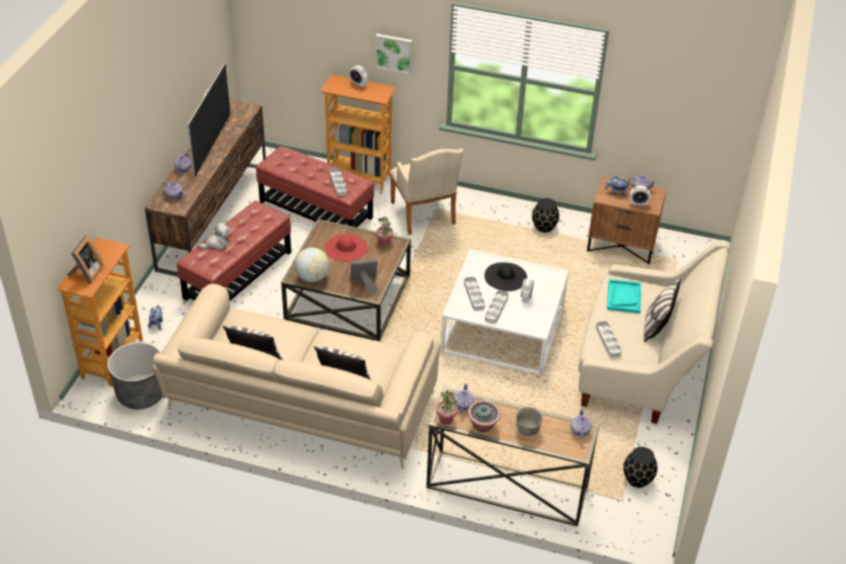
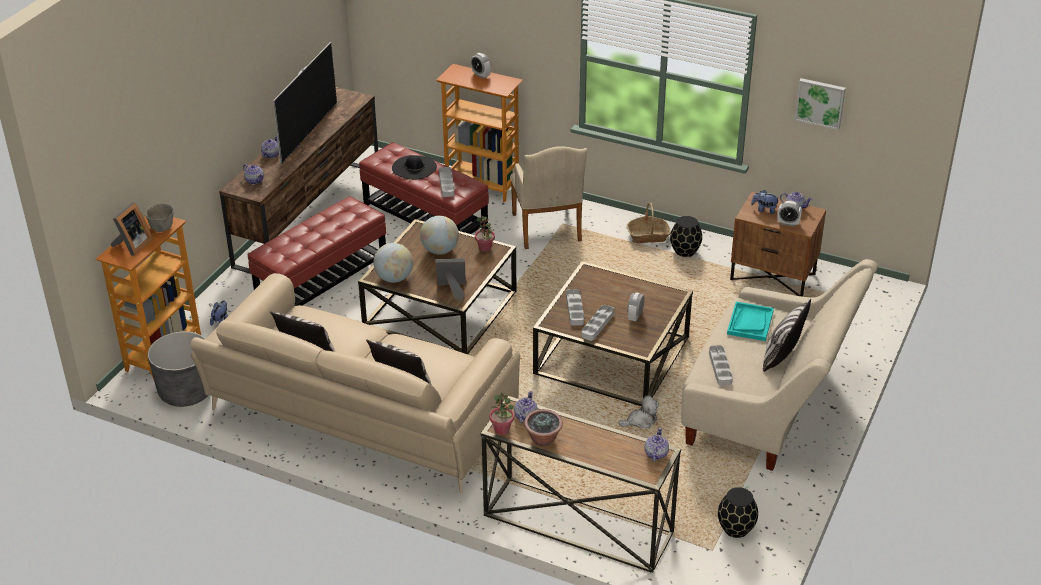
camera: 10 degrees right, 5 degrees down
plush toy [198,222,230,250] -> plush toy moved to [619,395,659,429]
red hat [325,234,368,262] -> globe [420,216,459,254]
picture [375,34,413,74] -> picture moved to [795,78,846,130]
white coffee table [440,249,569,375] -> brown coffee table [533,261,693,406]
black hat [484,262,527,291] -> black hat moved to [392,155,437,180]
grey bowl [516,407,543,436] -> grey bowl moved to [145,203,174,232]
none -> basket [627,203,671,243]

